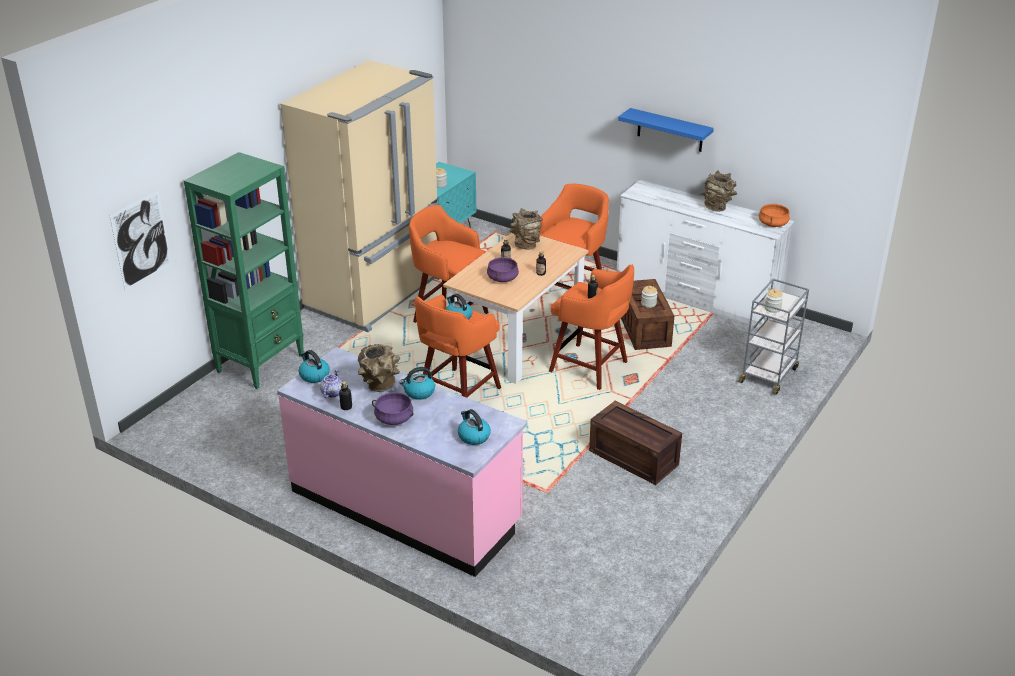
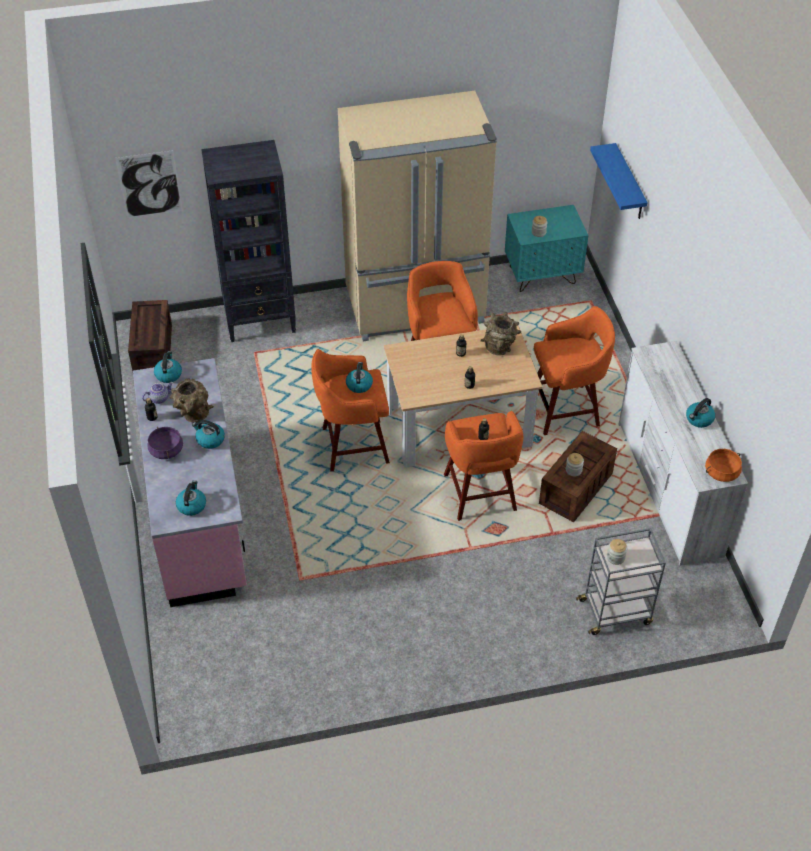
camera: 45 degrees right, 15 degrees up
green bookcase [184,152,304,389] -> black bookcase [201,140,296,342]
purple cooking pot [487,257,519,282] -> none
crate [589,401,682,485] -> crate moved to [128,300,172,371]
blue shelf [618,108,714,152] -> blue shelf moved to [590,143,648,219]
brown vase [701,170,737,212] -> kettle [686,398,715,428]

